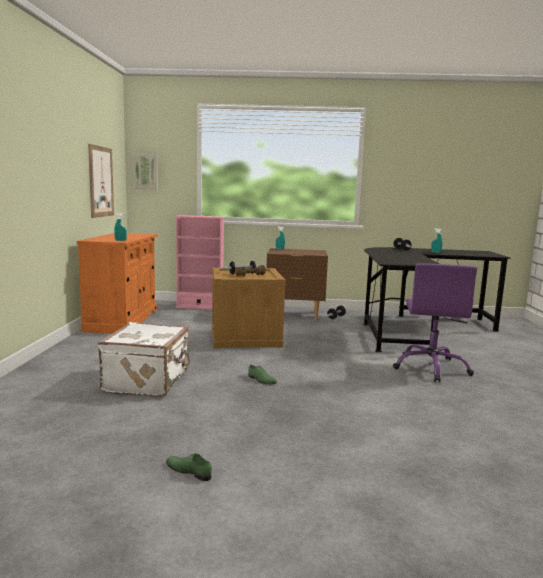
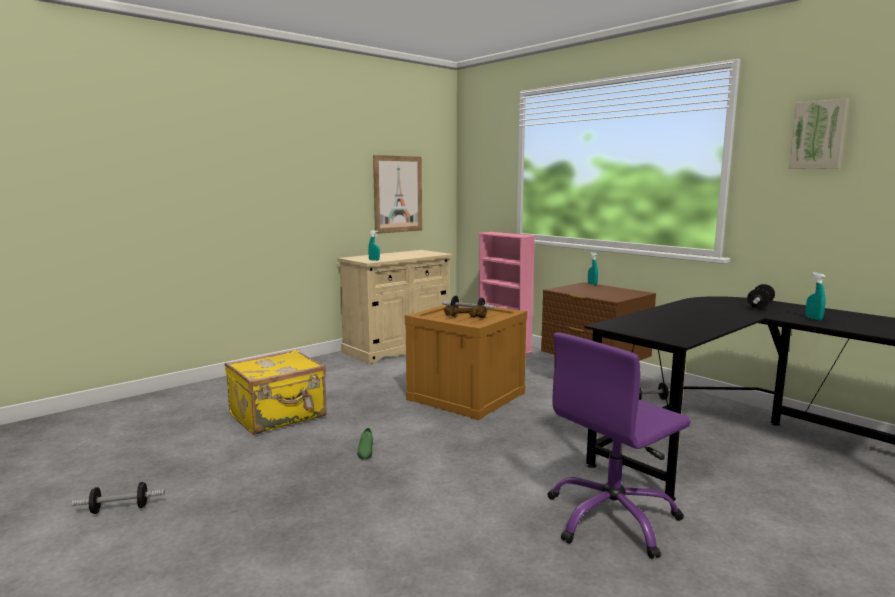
camera: 45 degrees right, 0 degrees up
orange cabinet [77,233,158,334] -> beige cabinet [337,250,453,364]
white suitcase [98,322,190,397] -> yellow suitcase [225,349,327,435]
picture [134,155,158,190] -> picture moved to [789,99,849,169]
green shoe [166,453,212,481] -> dumbbell [71,482,164,514]

